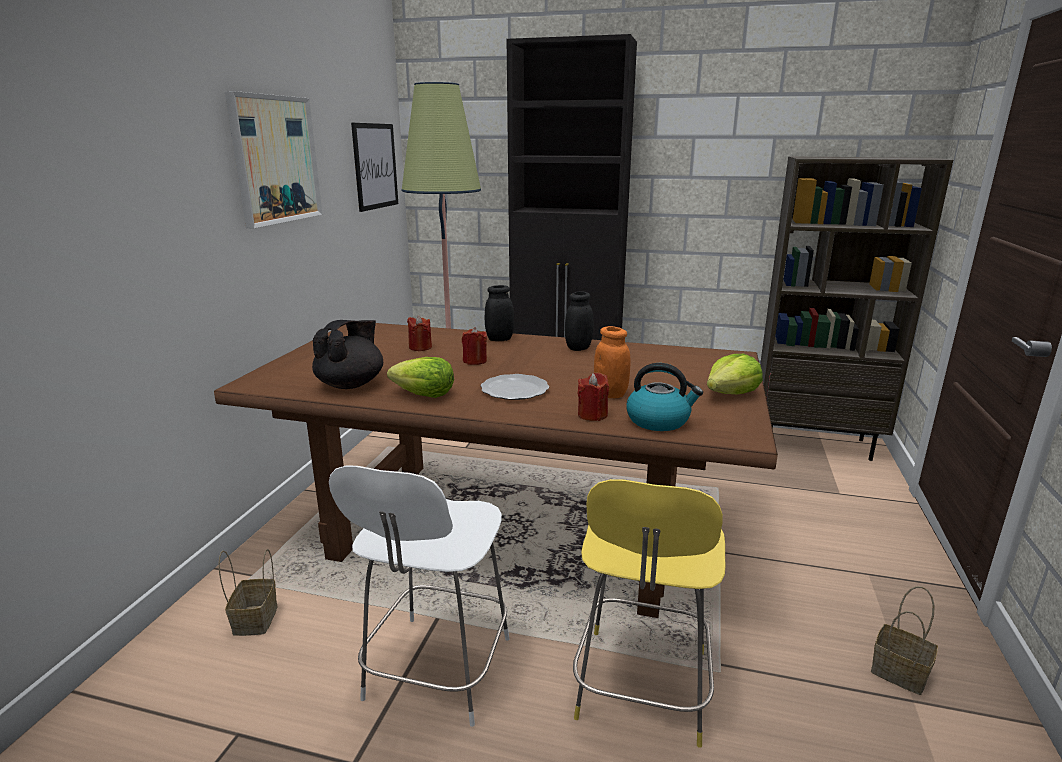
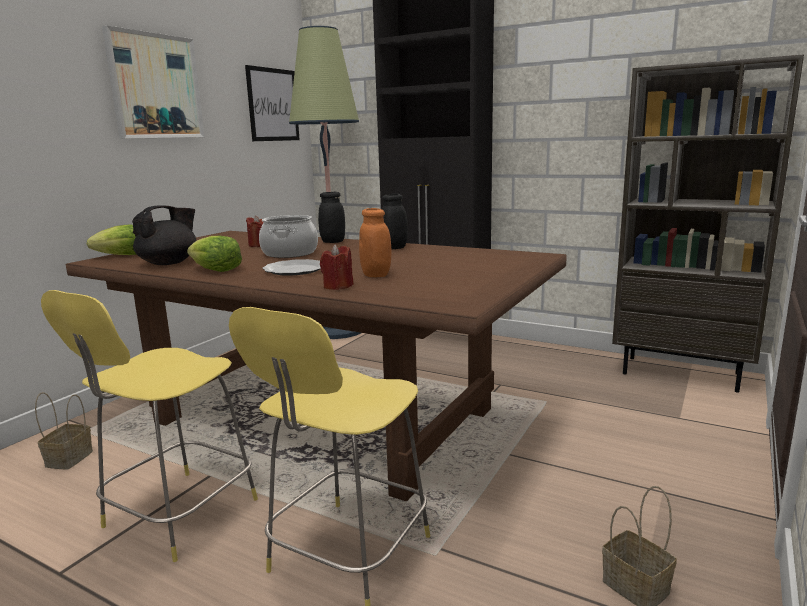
camera: 15 degrees right, 5 degrees down
white stool [329,466,510,727] -> yellow stool [41,290,258,562]
red candle [462,327,487,365] -> cooking pot [259,215,318,258]
kettle [626,363,703,431] -> none
lettuce [707,354,763,394] -> lettuce moved to [87,225,136,255]

